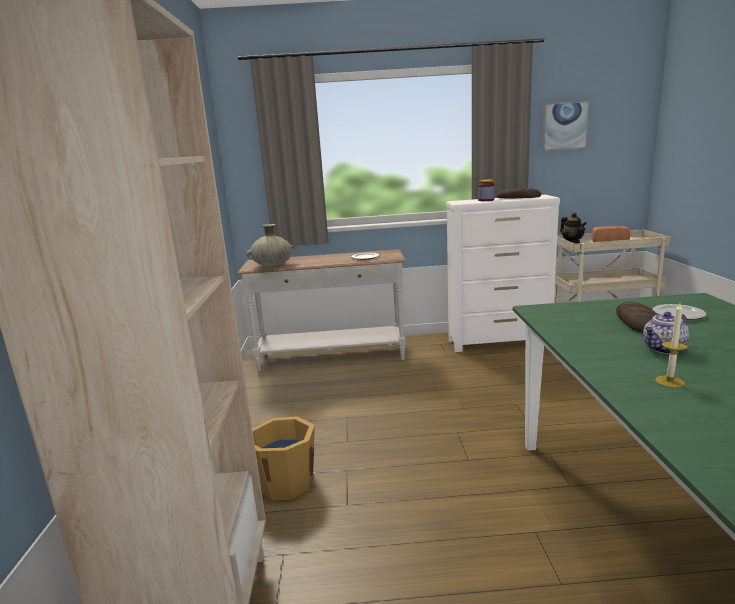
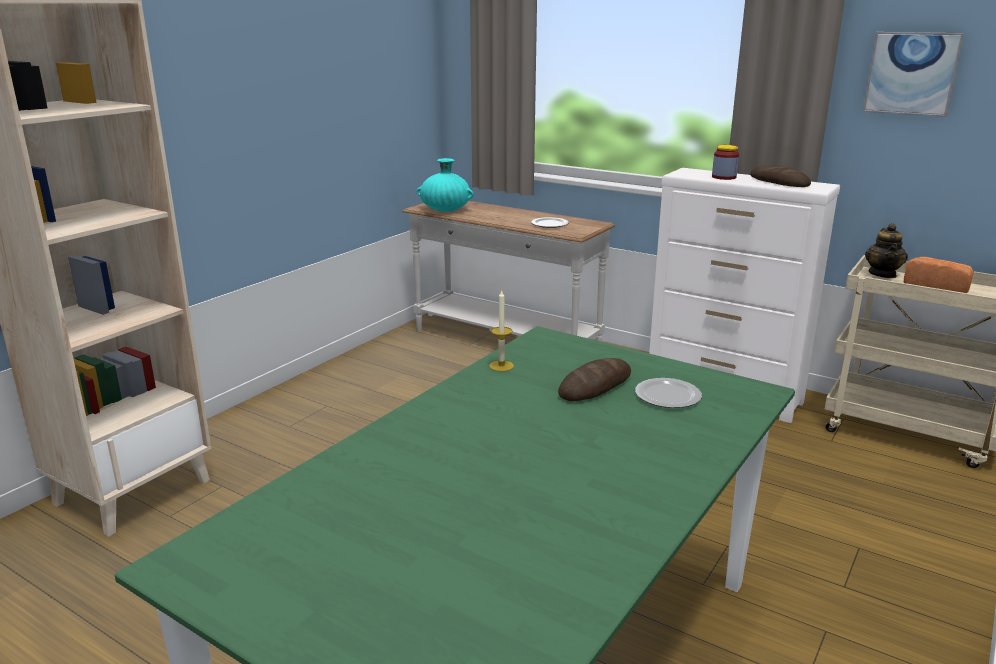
camera: 35 degrees right, 5 degrees up
beige vase [246,224,295,267] -> turquoise vase [417,158,474,212]
orange bucket [252,416,315,500] -> none
teapot [643,312,690,354] -> none
candle [655,303,688,388] -> candle moved to [489,291,514,372]

